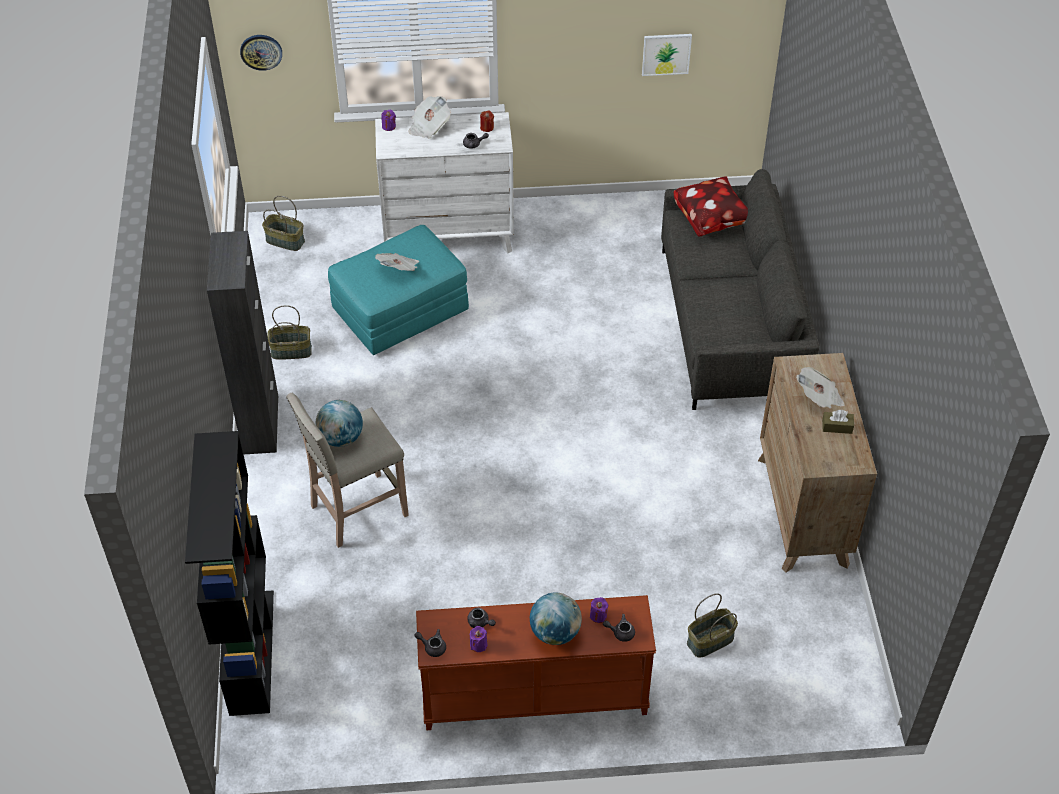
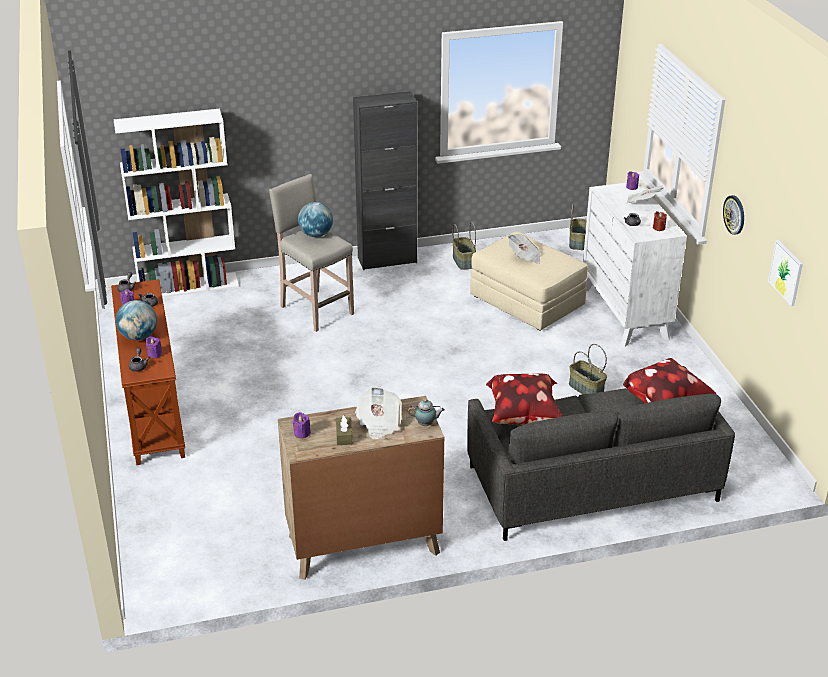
camera: 80 degrees right, 15 degrees down
black bookcase [185,431,274,716] -> white bookcase [113,109,239,298]
wall clock [240,35,282,71] -> wall clock moved to [723,195,744,235]
turquoise ottoman [328,225,469,355] -> beige ottoman [470,231,588,331]
basket [687,593,738,658] -> basket moved to [569,344,607,394]
none -> purple candle [292,412,311,438]
none -> teapot [408,399,445,426]
none -> pillow [486,374,563,425]

